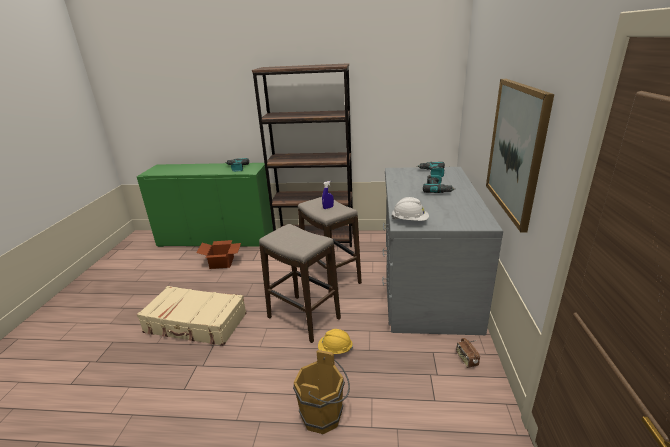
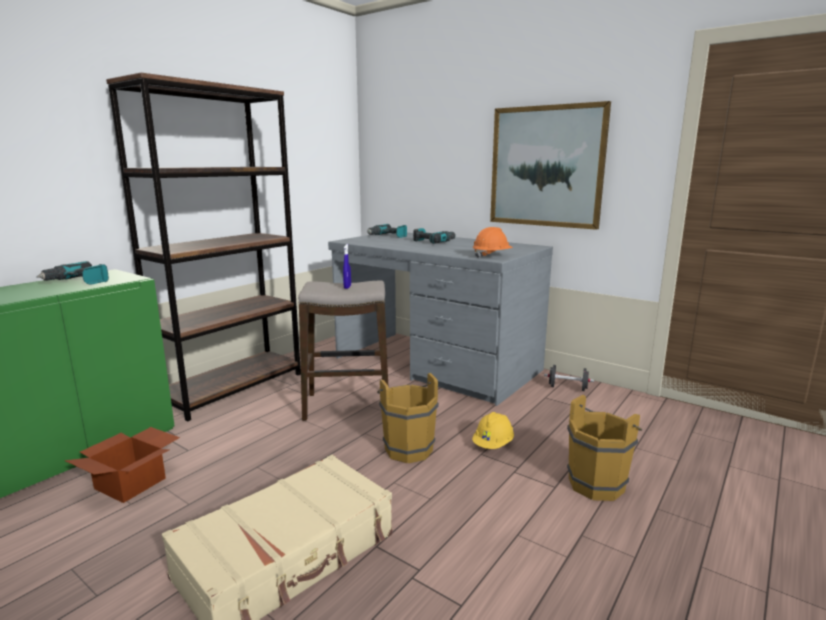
camera: 60 degrees left, 10 degrees down
stool [259,224,341,343] -> brown bucket [377,373,439,463]
white hard hat [391,197,429,221] -> orange hard hat [473,227,513,259]
radio [456,338,480,368] -> black dumbbell [544,365,594,391]

